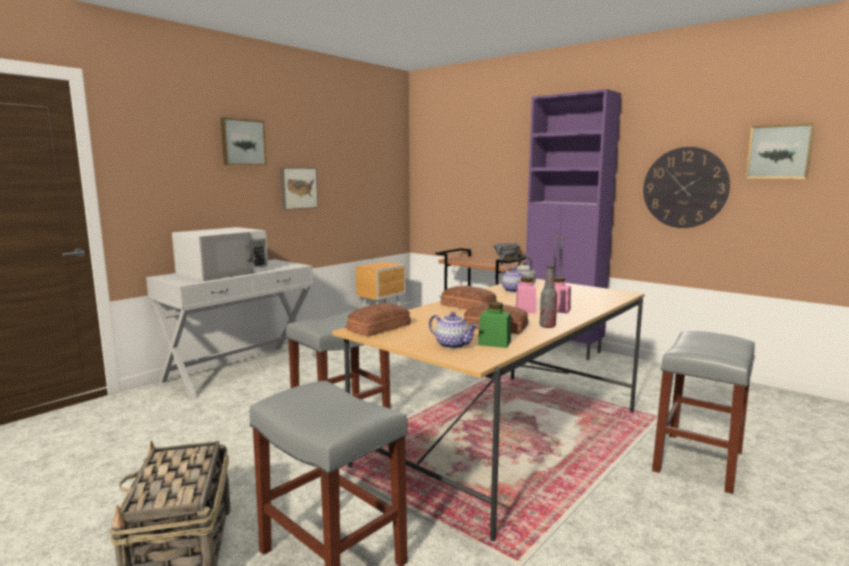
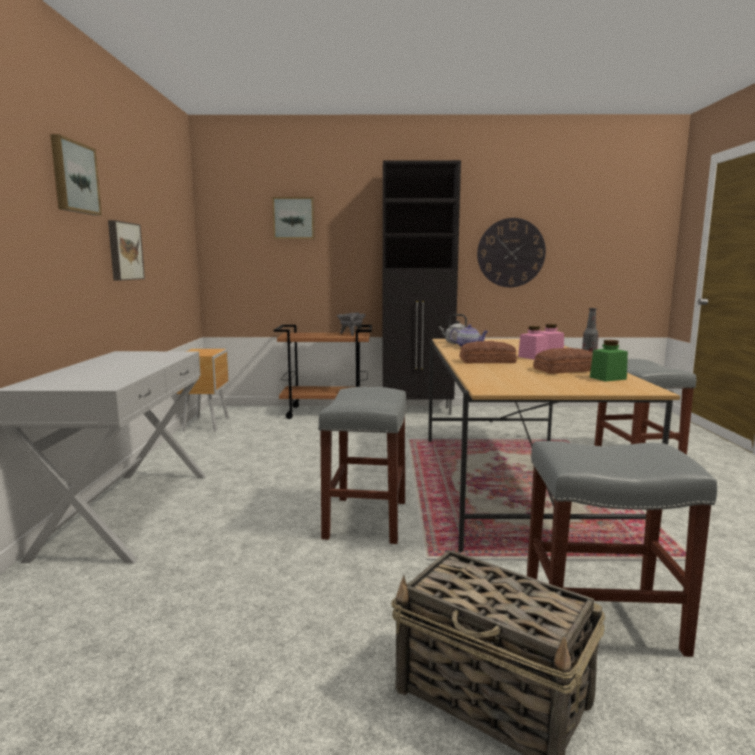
camera: 40 degrees left, 0 degrees up
white microwave [172,227,268,281] -> none
bread [346,303,411,336] -> none
teapot [429,312,478,349] -> none
purple cabinet [526,89,622,360] -> black cabinet [382,160,461,415]
picture [745,123,815,179] -> picture moved to [272,197,315,239]

